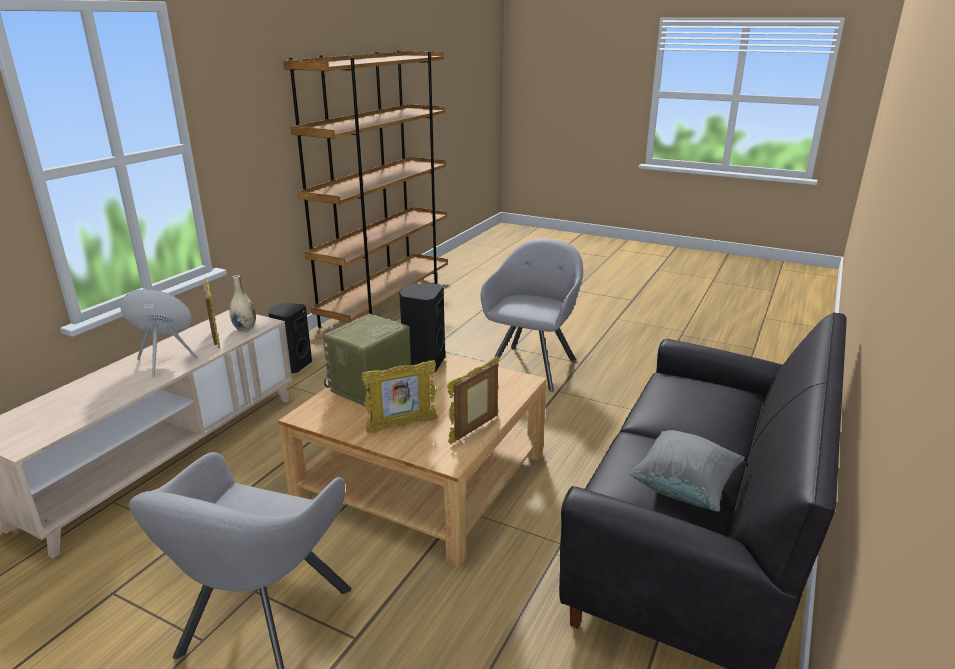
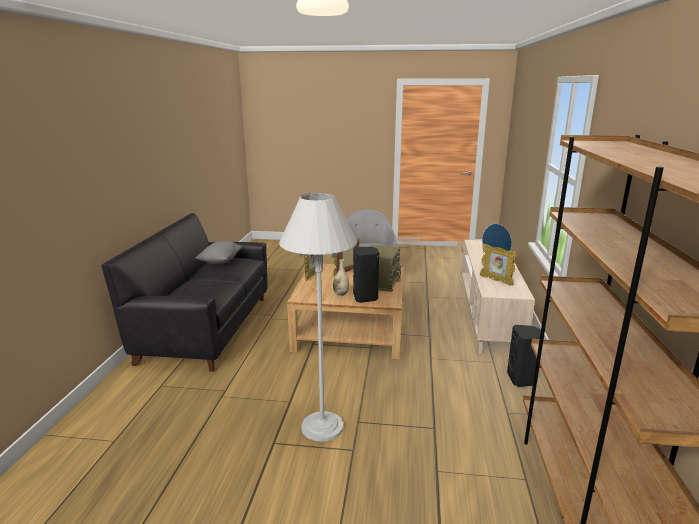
camera: 160 degrees right, 5 degrees down
beige vase [229,275,256,331] -> beige vase moved to [333,259,349,296]
grey armchair [481,238,583,392] -> white floor lamp [279,193,357,442]

